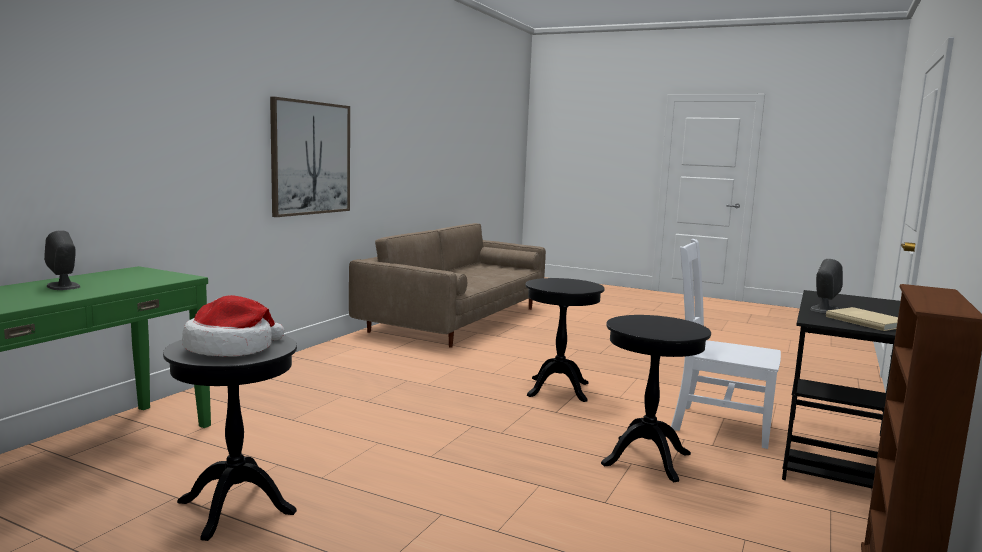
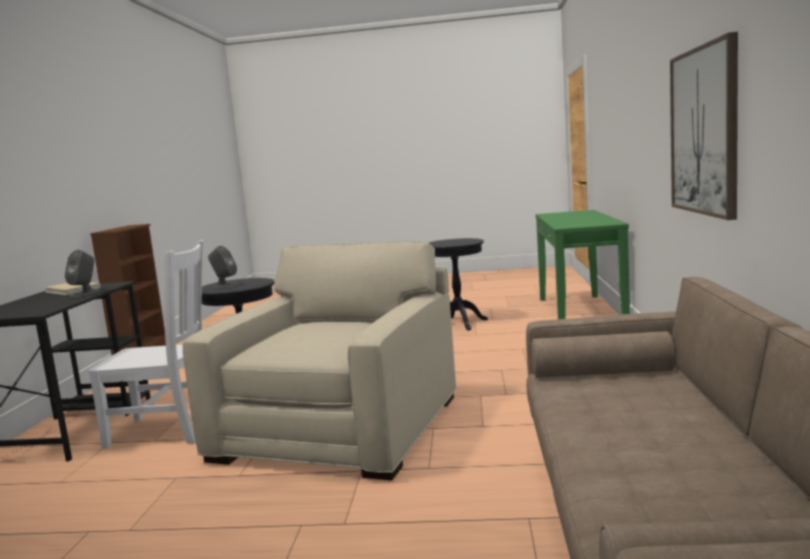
camera: 160 degrees right, 0 degrees up
grey speaker [44,230,80,290] -> grey speaker moved to [208,246,239,288]
hat [182,295,284,357] -> none
black side table [525,278,605,402] -> beige armchair [183,241,457,481]

